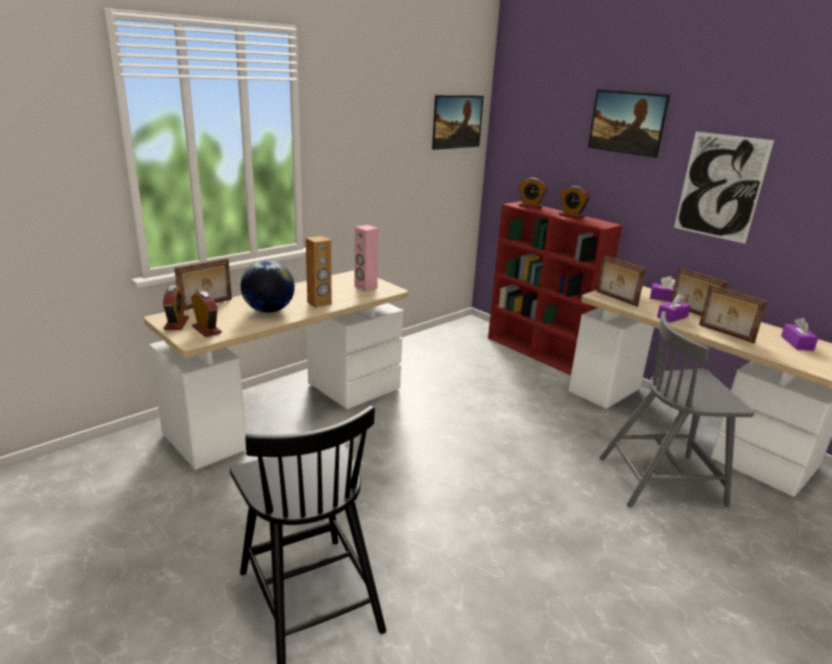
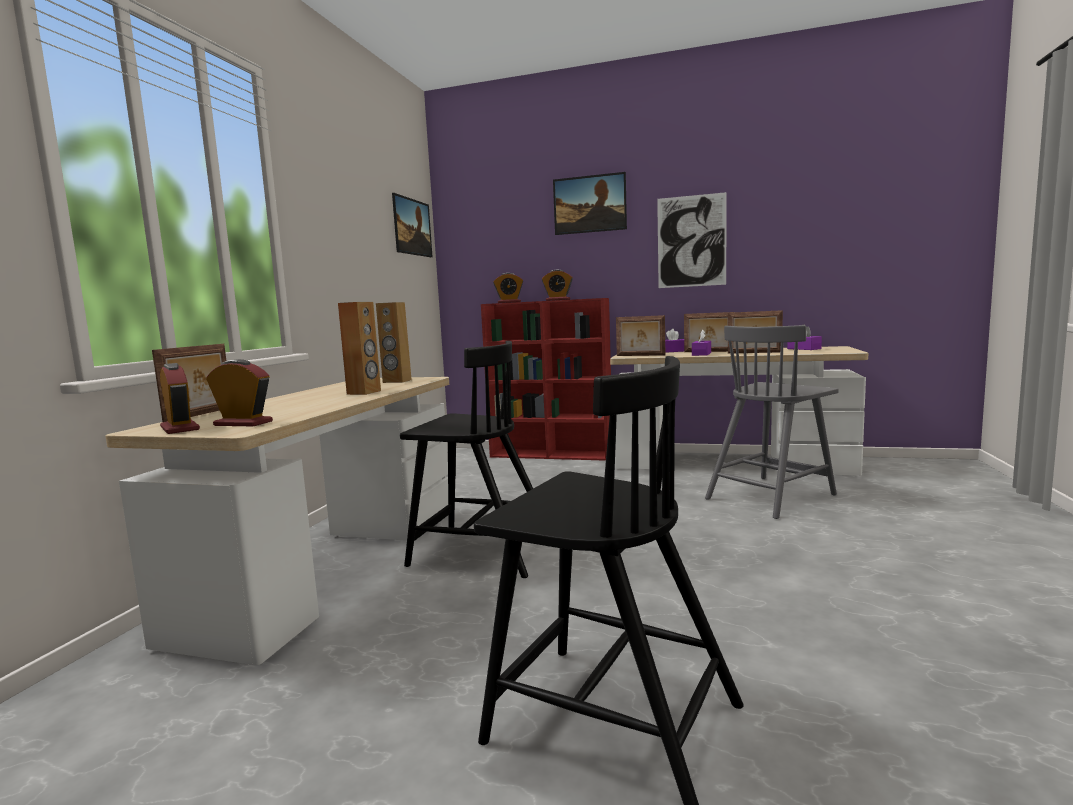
camera: 30 degrees left, 15 degrees down
globe [241,260,295,313] -> none
pink speaker [355,225,378,292] -> brown speaker [376,302,412,383]
none -> black chair [400,341,533,578]

